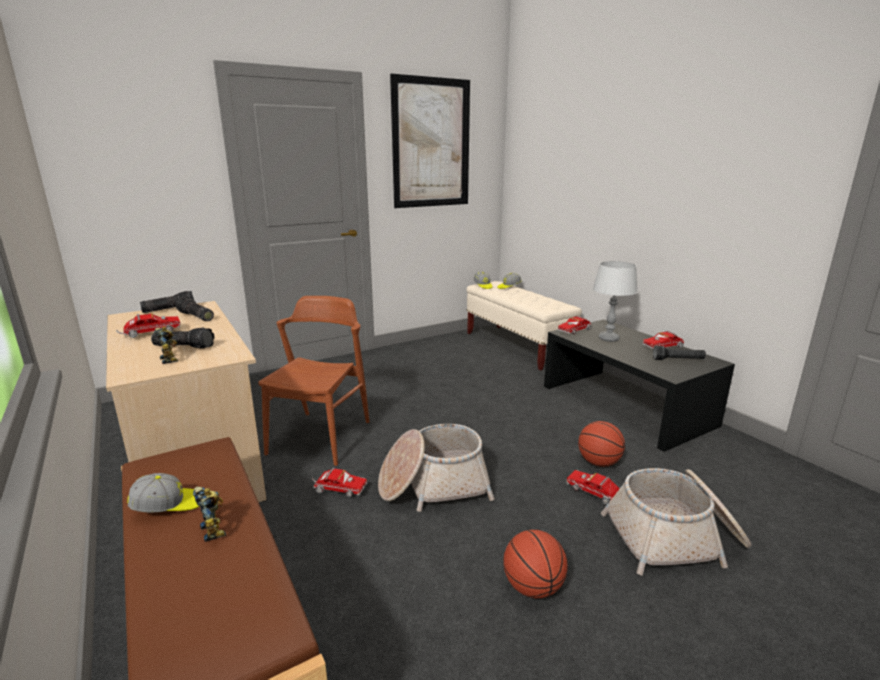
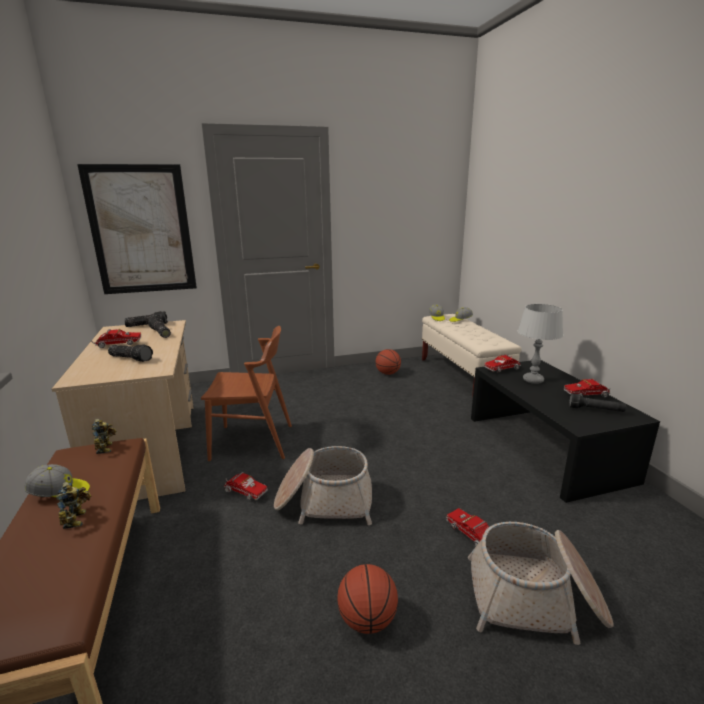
camera: 15 degrees right, 0 degrees up
toy robot [154,327,178,364] -> toy robot moved to [92,419,117,454]
brown chair [258,296,369,466] -> brown chair turned 60 degrees clockwise [201,326,292,461]
picture [390,74,470,208] -> picture moved to [77,164,197,294]
basketball [578,421,625,467] -> basketball moved to [375,349,401,375]

